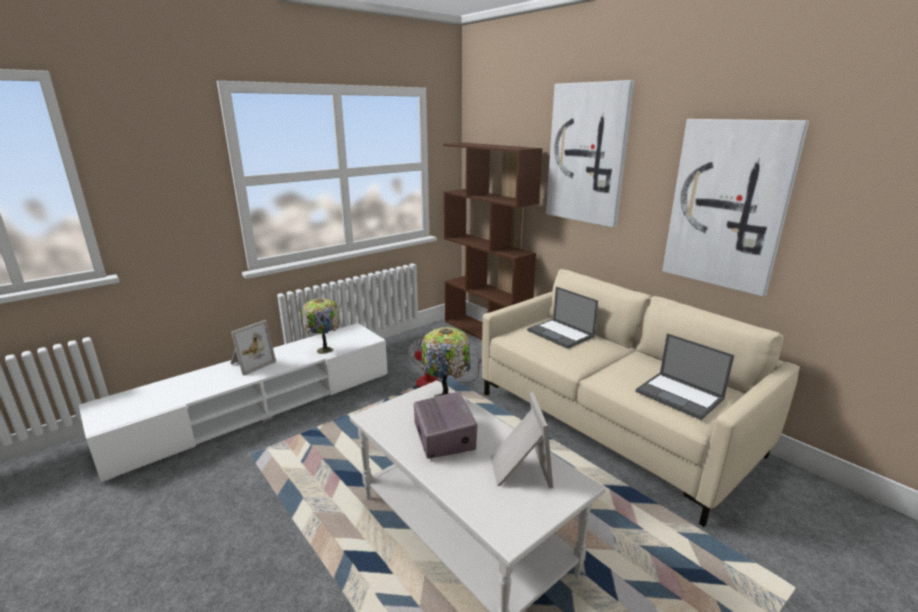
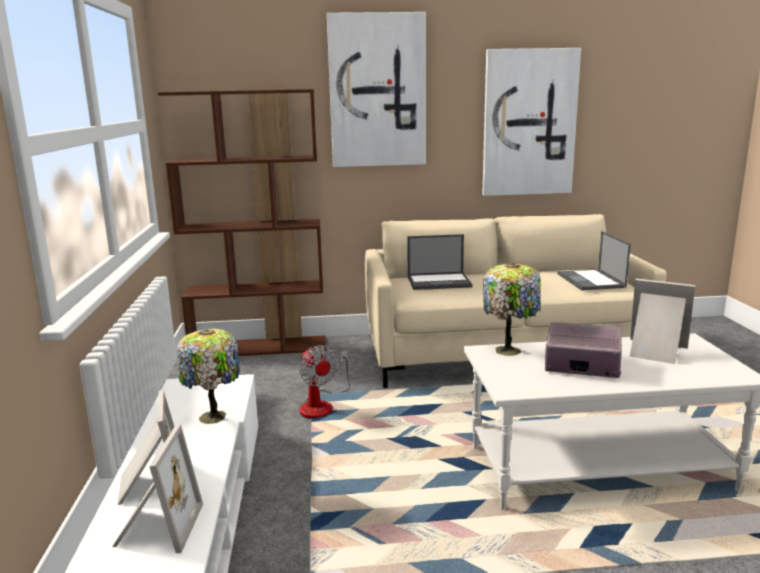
camera: 55 degrees left, 5 degrees down
laptop [635,333,734,420] -> laptop turned 90 degrees clockwise [557,231,631,291]
none -> picture frame [112,424,203,553]

